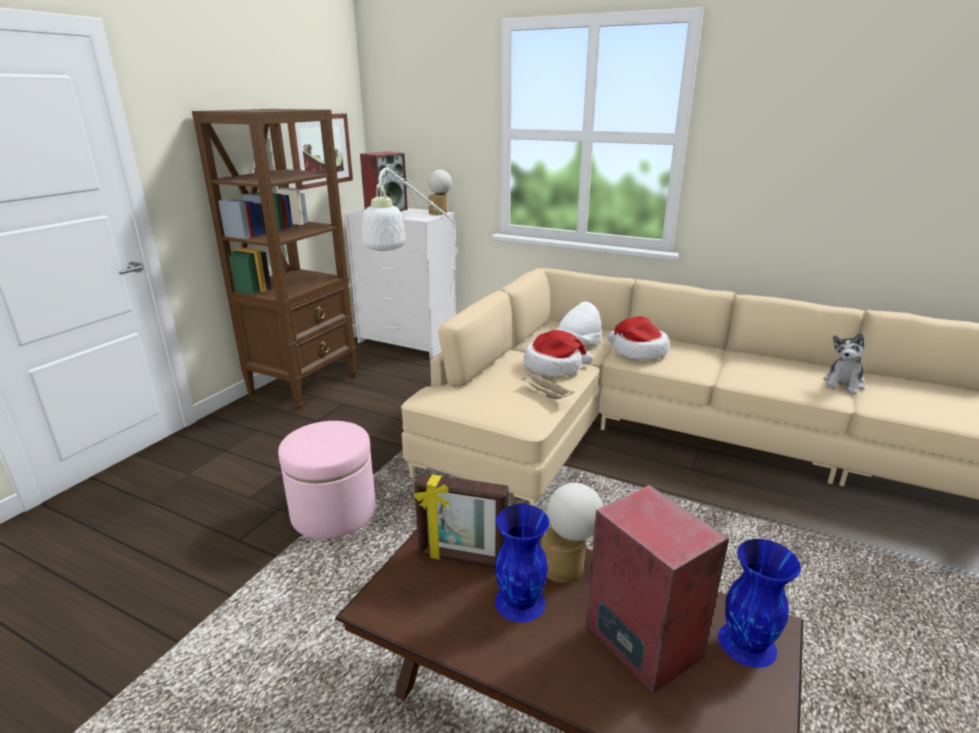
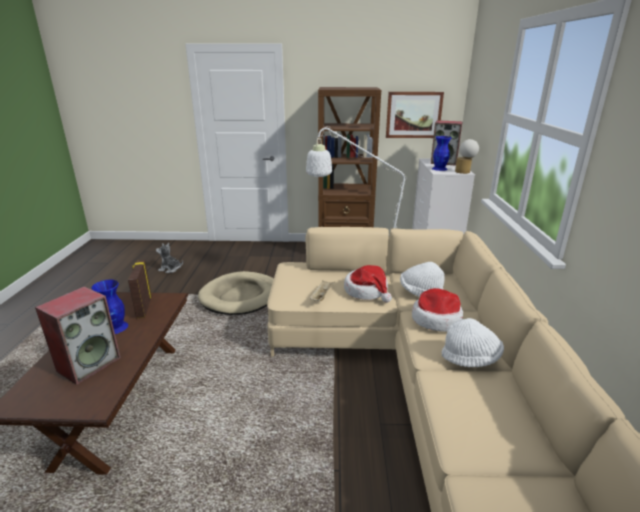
camera: 65 degrees right, 0 degrees up
pink ottoman [278,421,376,539] -> beige dog bed [198,271,274,315]
table lamp [541,483,603,583] -> none
blue vase [718,539,801,668] -> blue vase moved to [432,136,452,171]
plush toy [823,333,865,395] -> plush toy moved to [156,243,183,273]
none -> white hat [442,318,504,367]

